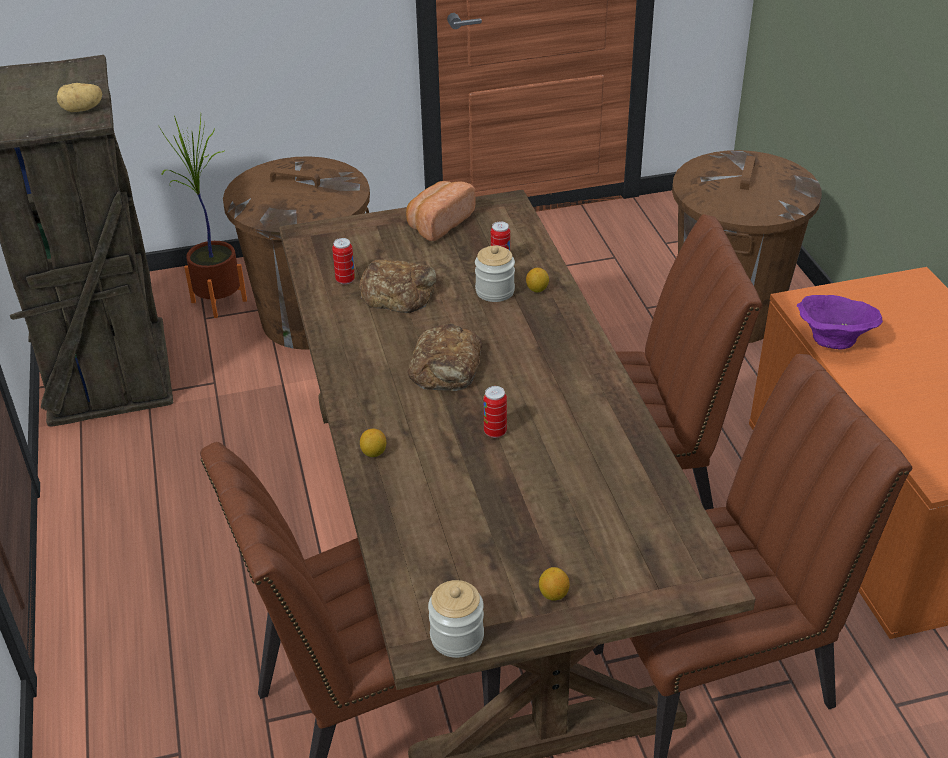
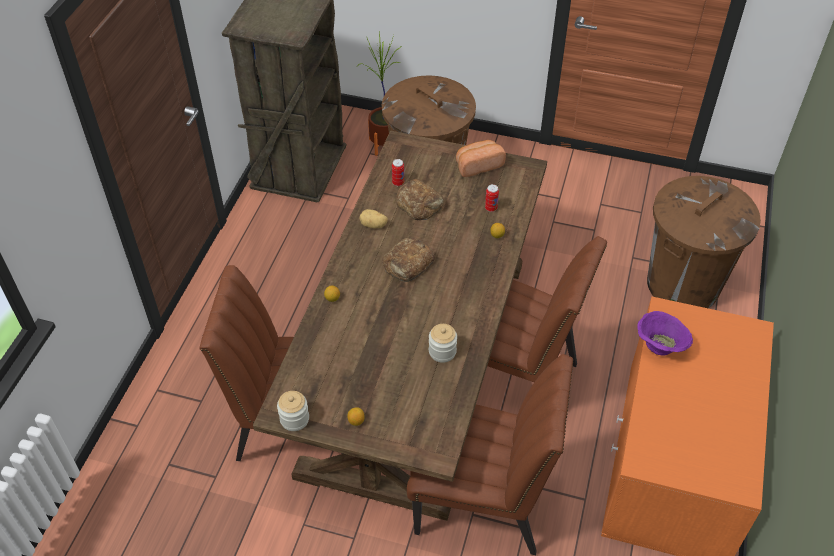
camera: 30 degrees right, 10 degrees up
potato [57,83,102,112] -> potato moved to [359,209,388,229]
jar [475,245,515,302] -> jar moved to [429,324,457,363]
can [483,386,507,438] -> none

